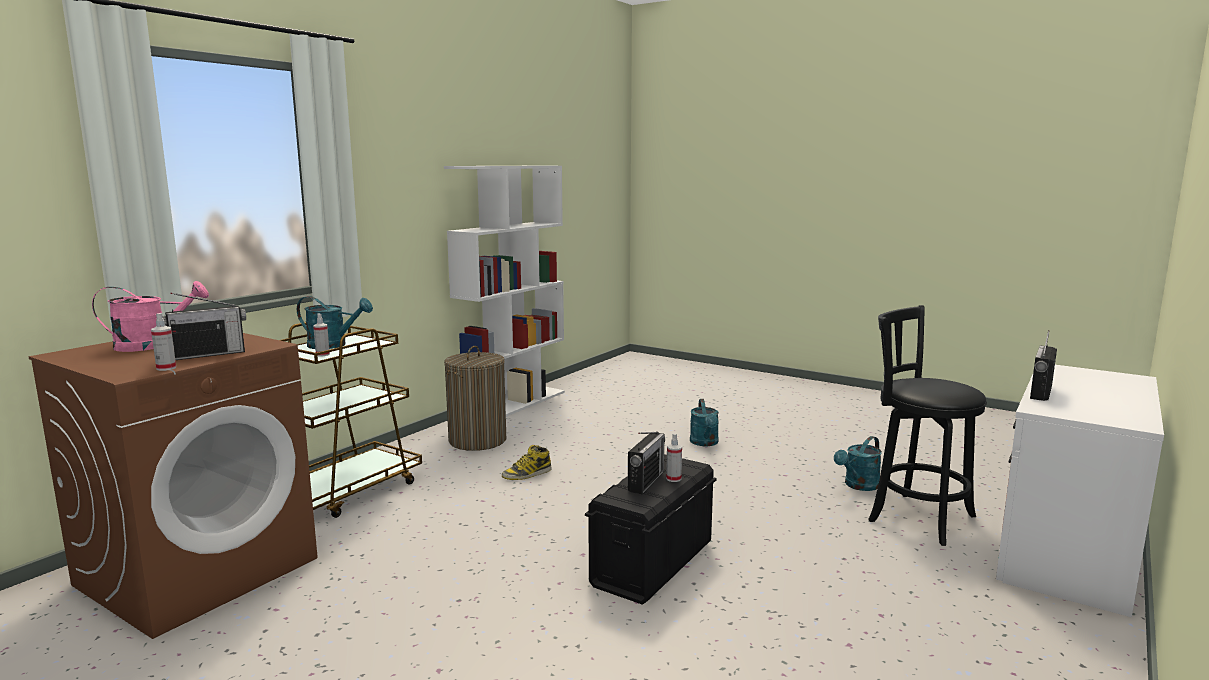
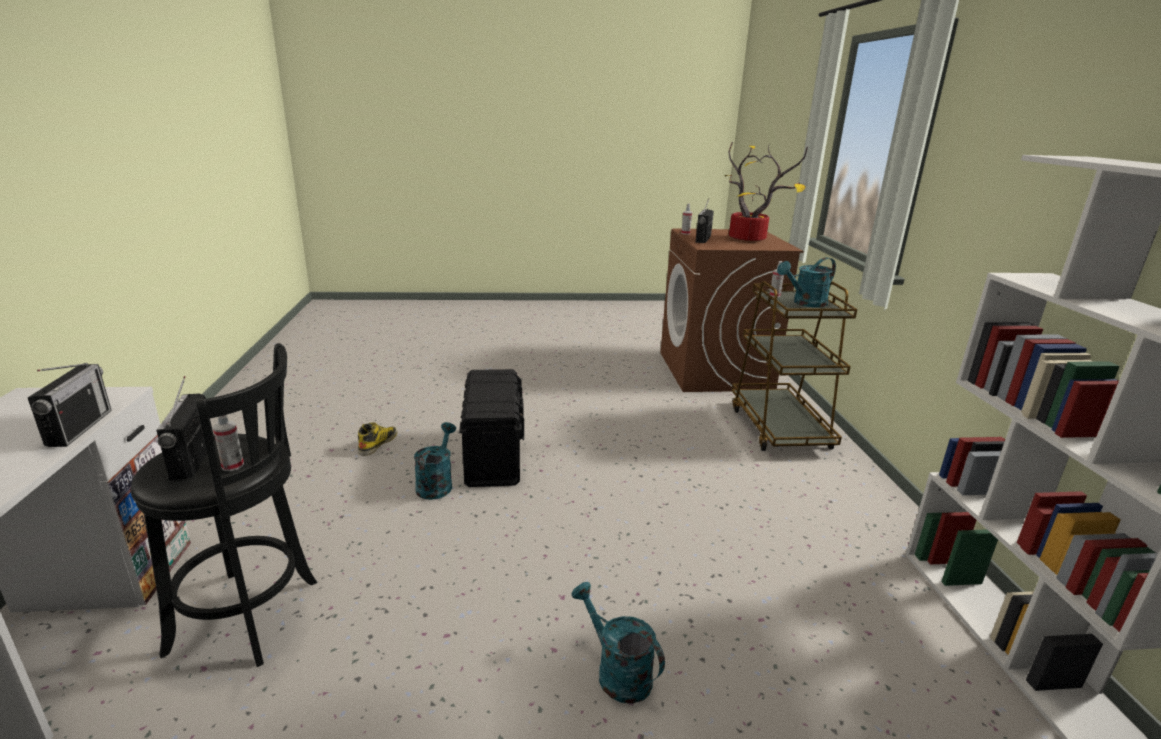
camera: 140 degrees right, 10 degrees up
pink watering can [92,281,209,352] -> potted plant [725,142,808,241]
laundry basket [444,346,506,451] -> none
boot [502,445,552,480] -> boot moved to [358,423,397,456]
radio [628,431,665,494] -> radio moved to [156,376,214,481]
spray bottle [666,433,682,482] -> spray bottle moved to [213,415,244,471]
turquoise watering can [834,436,882,491] -> turquoise watering can moved to [414,422,456,500]

